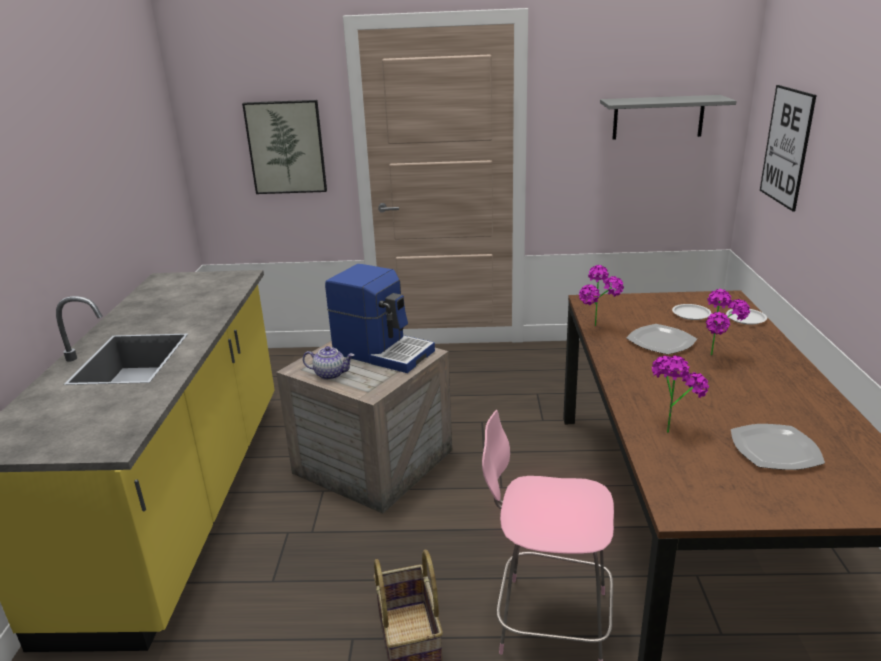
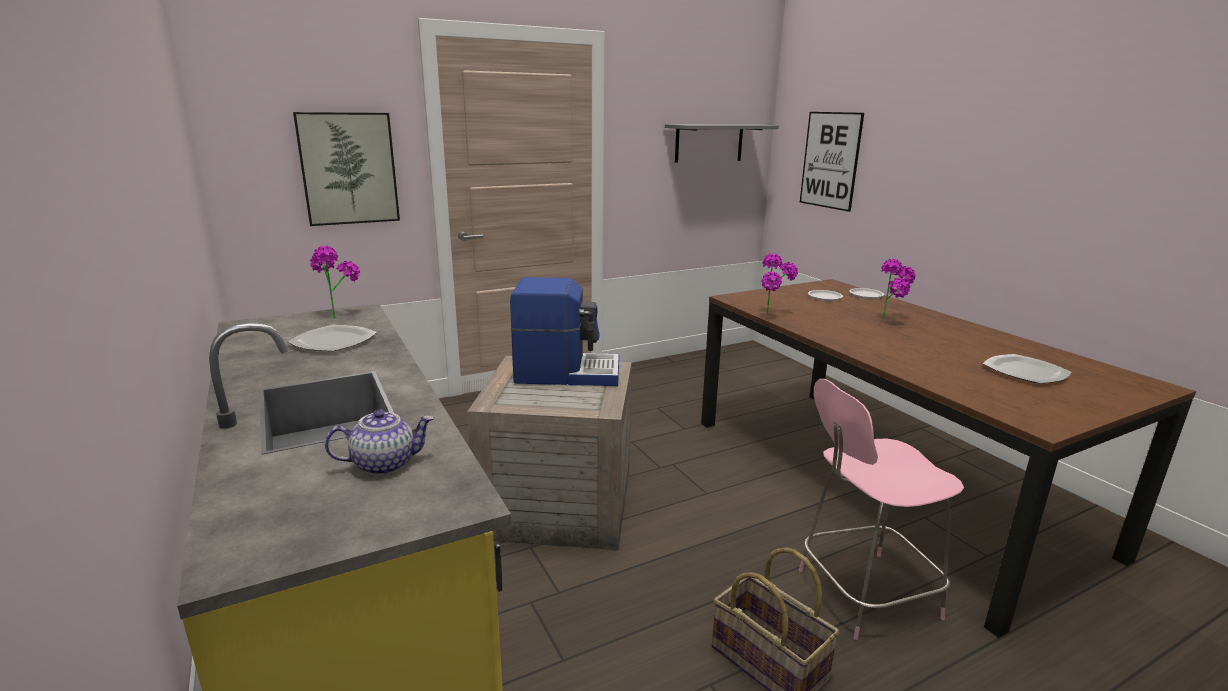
camera: 30 degrees left, 5 degrees down
teapot [303,346,354,380] -> teapot moved to [325,409,434,475]
plate [626,324,697,355] -> plate moved to [288,325,377,351]
potted plant [652,356,709,433] -> potted plant moved to [310,246,360,318]

